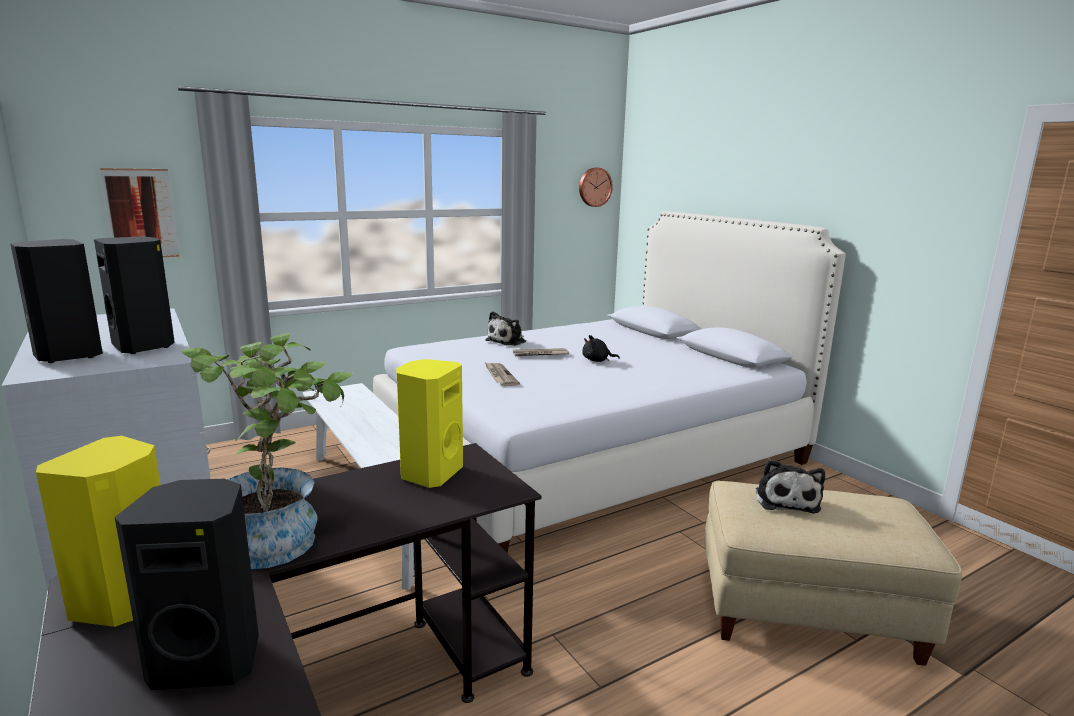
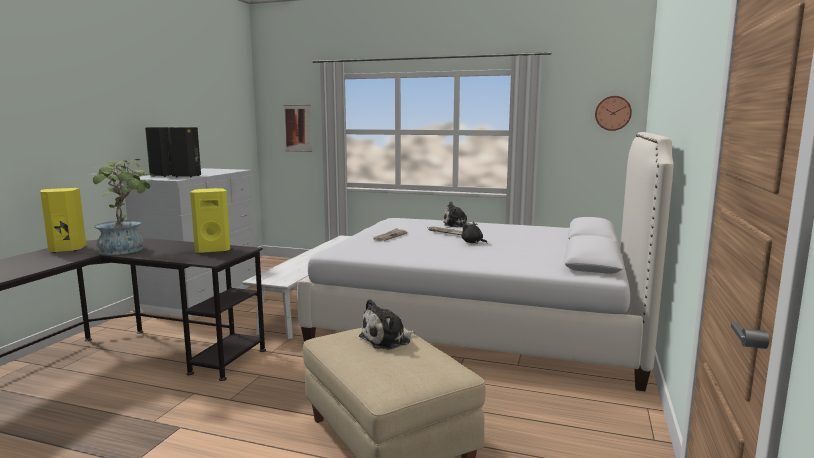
camera: 50 degrees right, 5 degrees down
black speaker [115,479,259,690] -> none

